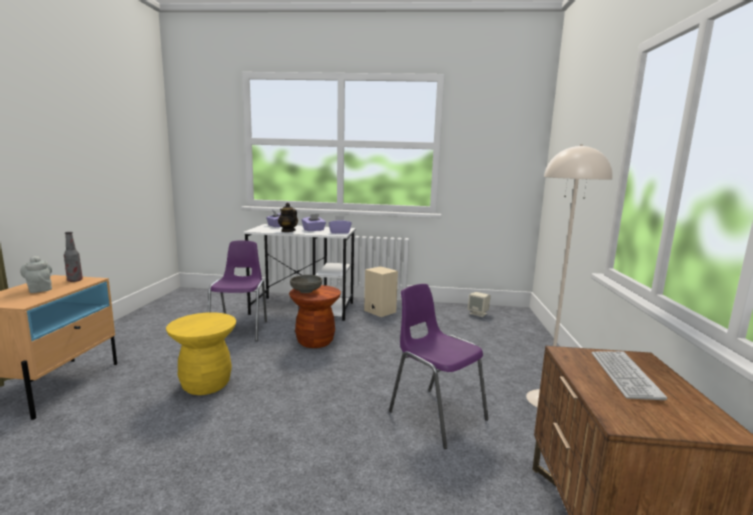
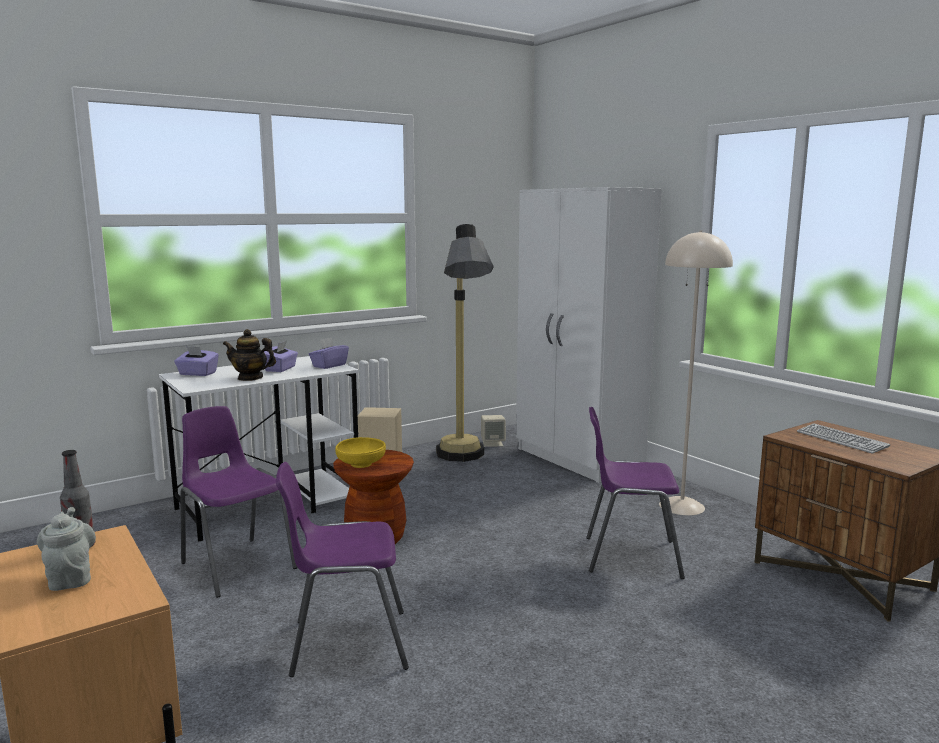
camera: 40 degrees left, 0 degrees up
grey teapot [20,256,52,293] -> grey teapot turned 60 degrees clockwise [37,507,96,591]
yellow stool [166,312,236,395] -> purple chair [276,462,409,677]
grey bowl [290,275,322,293] -> yellow bowl [335,437,386,468]
none -> floor lamp [436,224,494,462]
none -> white wardrobe [516,187,662,483]

